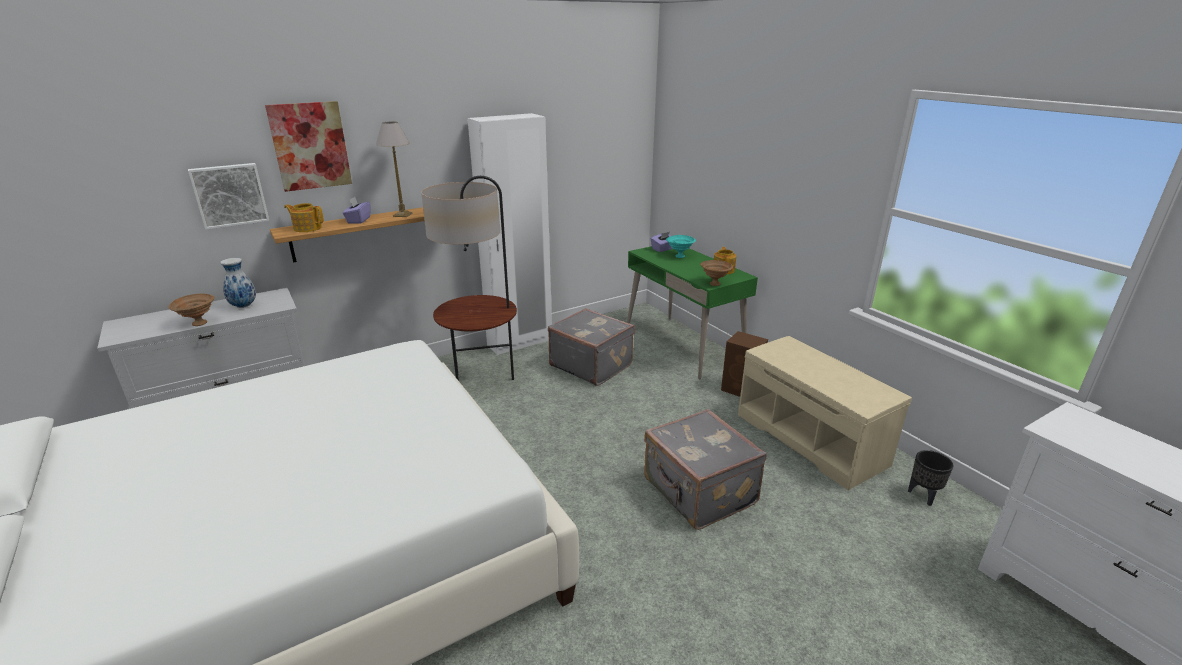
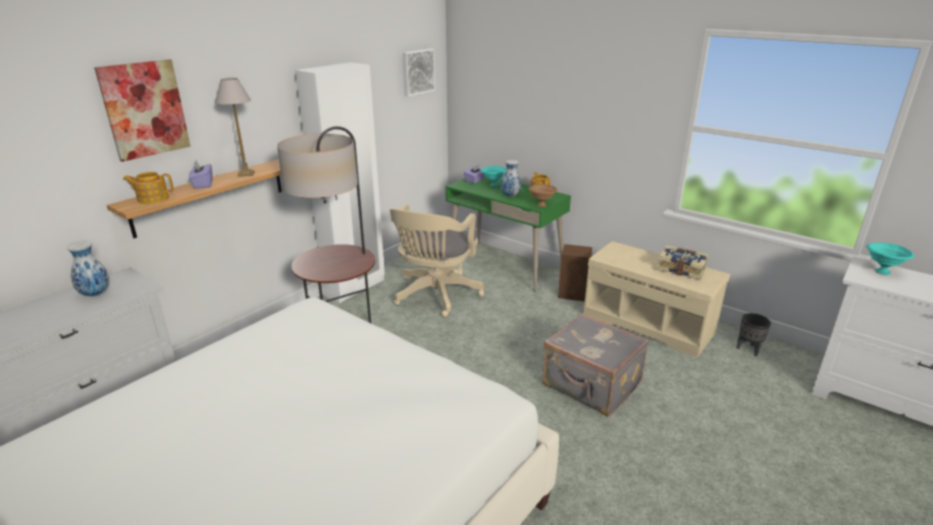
camera: 20 degrees left, 0 degrees up
brown bowl [168,294,215,326] -> none
picture [188,163,270,230] -> picture moved to [402,49,435,97]
grey suitcase [548,308,635,386] -> beige office chair [390,204,484,317]
none -> vase [501,160,521,197]
none -> book [656,246,709,280]
none -> turquoise bowl [866,243,914,275]

